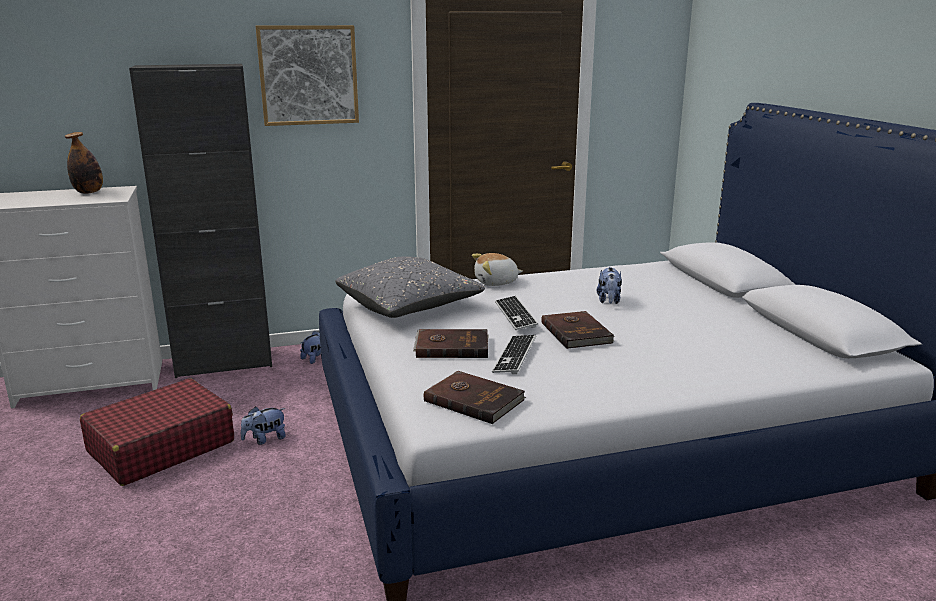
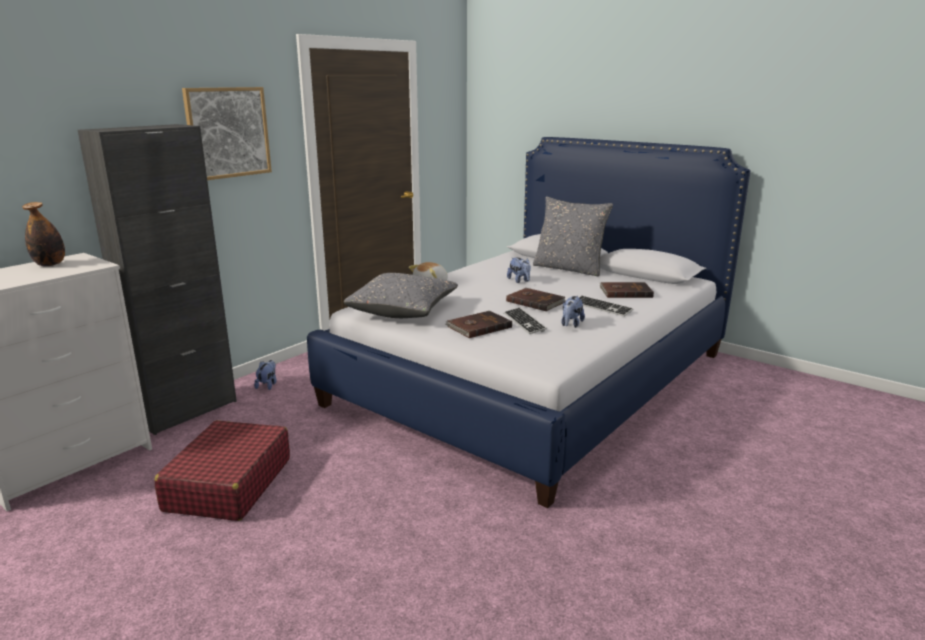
camera: 35 degrees left, 0 degrees up
plush toy [241,407,286,445] -> plush toy moved to [561,296,585,328]
brown book [424,371,526,424] -> brown book moved to [600,282,654,298]
keyboard [495,296,538,330] -> keyboard moved to [579,296,633,317]
none -> grey pillow [533,196,613,277]

